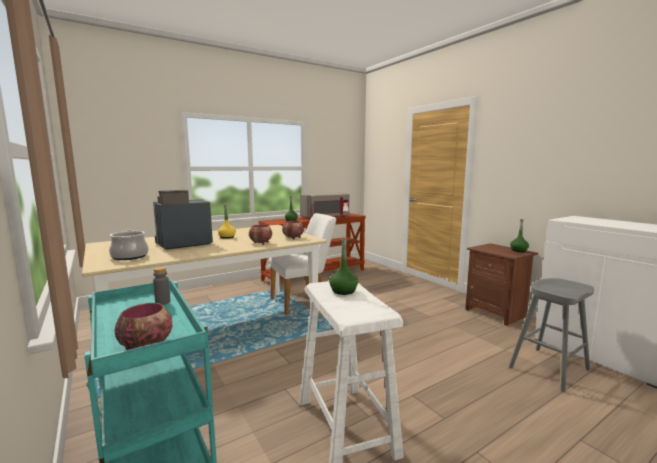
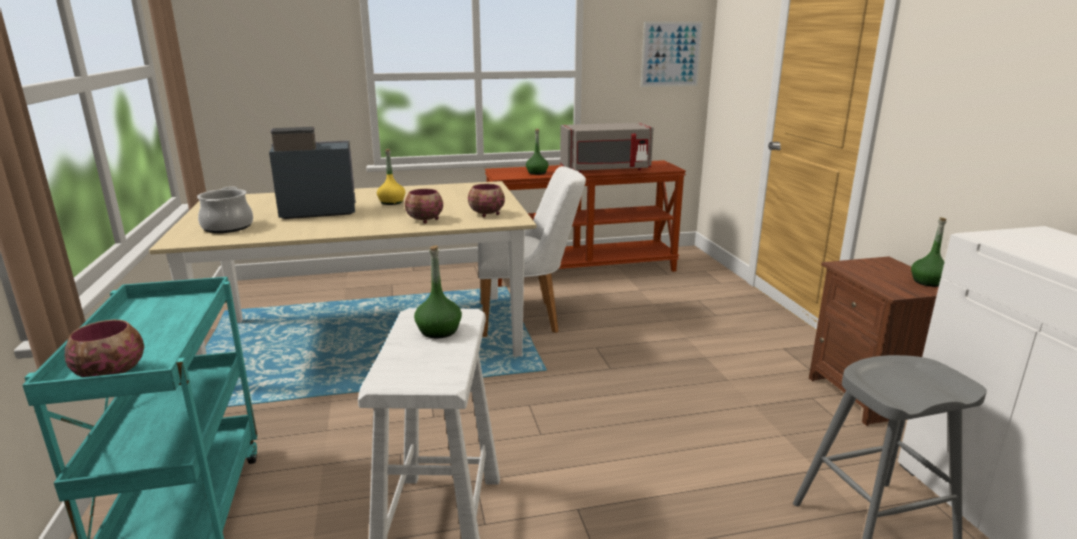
camera: 20 degrees right, 10 degrees up
grey bottle [153,267,170,305] -> none
none -> picture [641,21,703,87]

